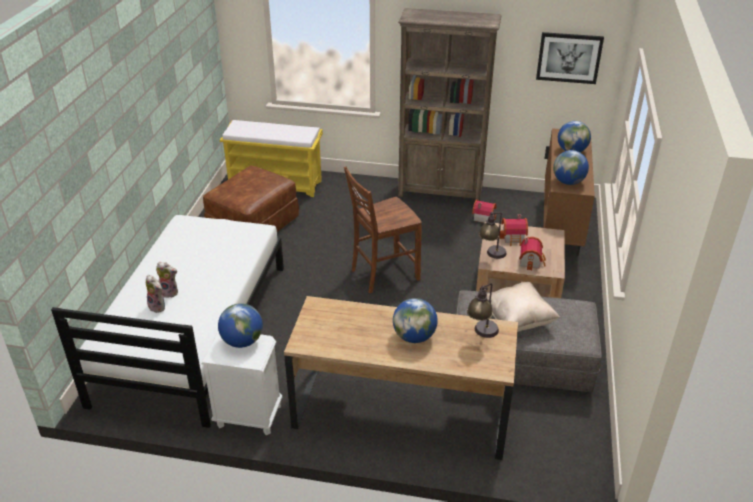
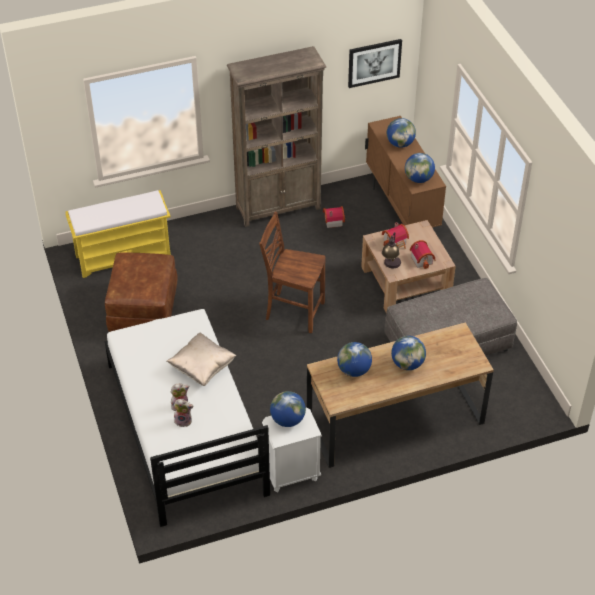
camera: 30 degrees left, 10 degrees up
brown chair [344,167,422,293] -> brown chair turned 75 degrees clockwise [259,212,325,333]
table lamp [467,283,499,338] -> none
beige pillow [487,282,560,332] -> beige pillow moved to [167,332,237,386]
none -> globe [337,342,372,377]

